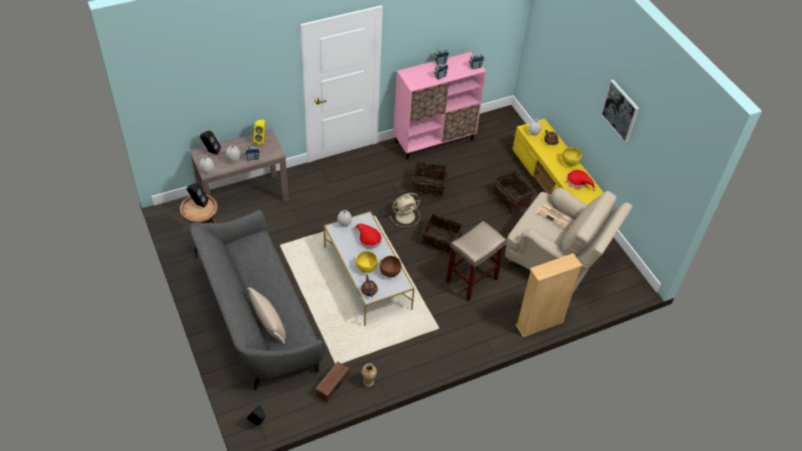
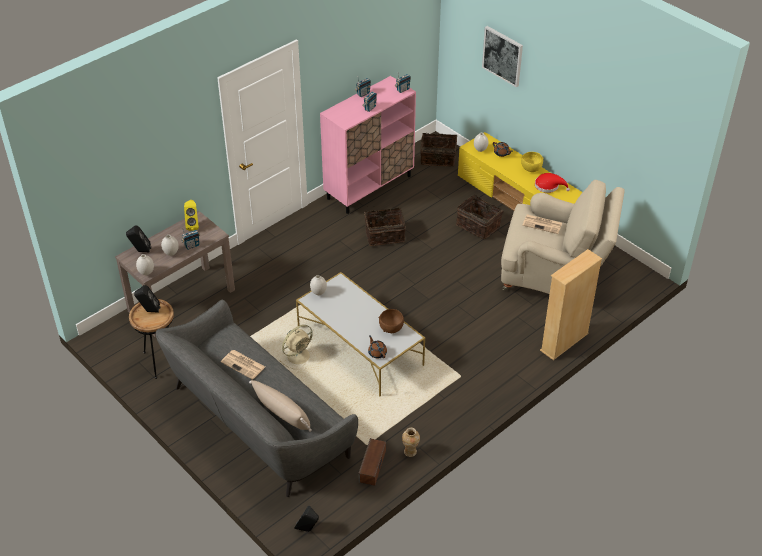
camera: 15 degrees left, 5 degrees down
red hat [354,224,382,248] -> none
yellow bowl [355,251,378,273] -> none
beige fan [389,193,420,227] -> beige fan moved to [280,325,313,369]
basket [422,214,463,254] -> basket moved to [420,133,457,167]
beige stool [446,221,506,301] -> none
picture [600,80,639,143] -> picture moved to [482,26,523,87]
none -> newspaper [221,350,265,380]

